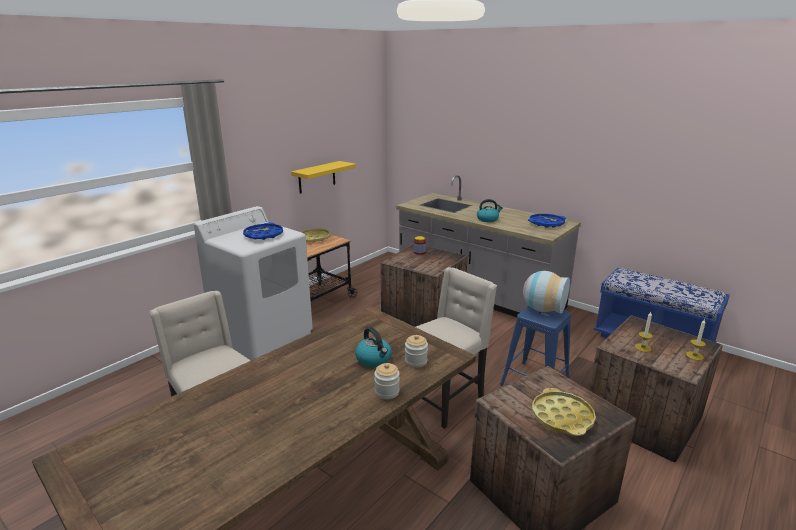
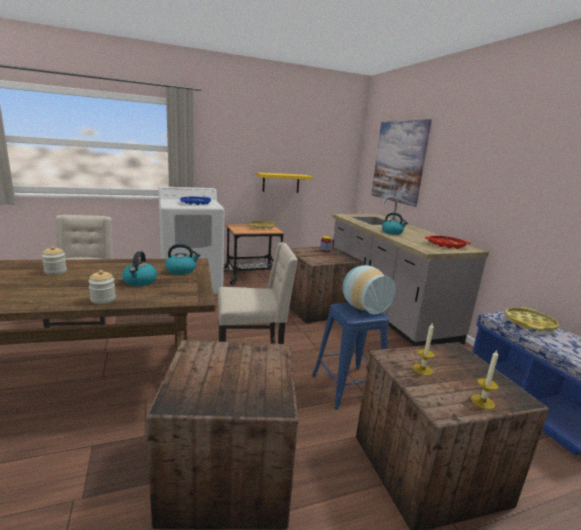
camera: 30 degrees right, 5 degrees down
jar [405,335,428,368] -> jar moved to [42,246,67,275]
blue tray [528,214,566,228] -> red tray [425,236,471,249]
yellow tray [532,388,596,436] -> yellow tray moved to [505,307,559,332]
none -> kettle [165,244,200,275]
none -> picture [371,119,432,207]

